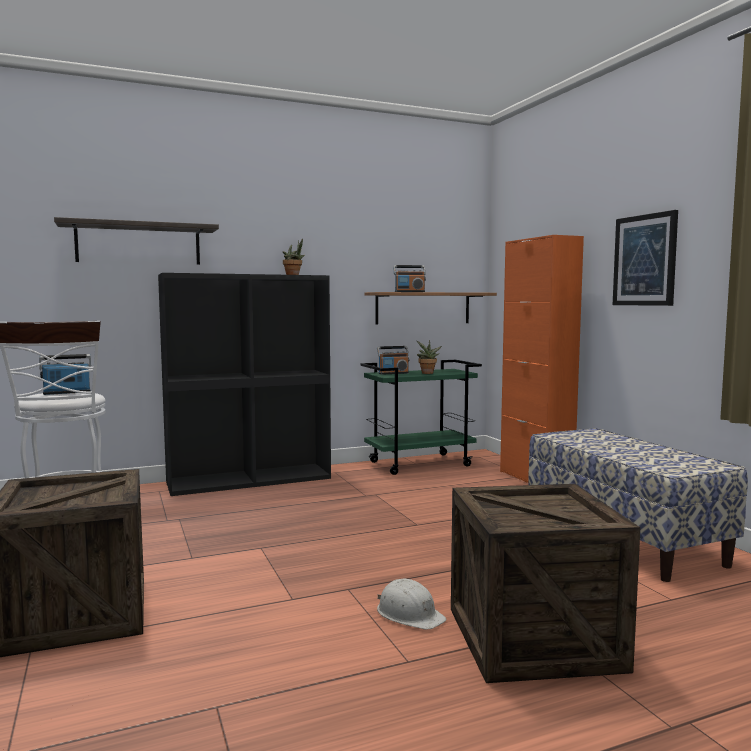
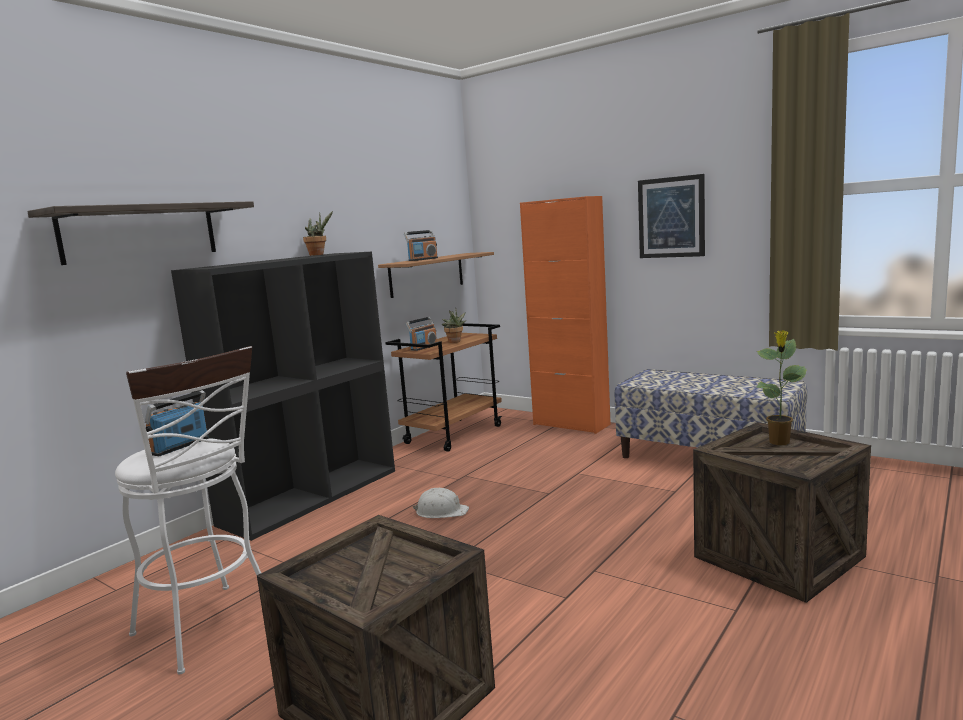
camera: 30 degrees left, 5 degrees up
green cart [360,360,482,475] -> brown cart [385,323,502,452]
white hard hat [377,579,446,630] -> white hard hat moved to [413,488,469,518]
none -> potted plant [756,330,806,445]

